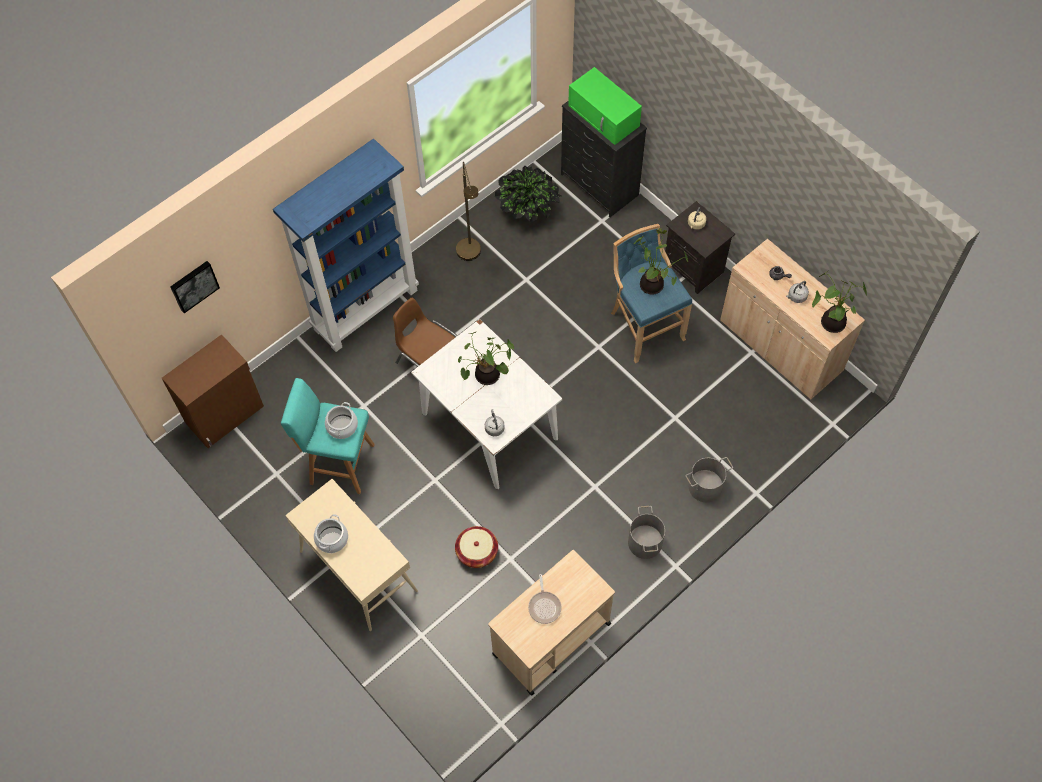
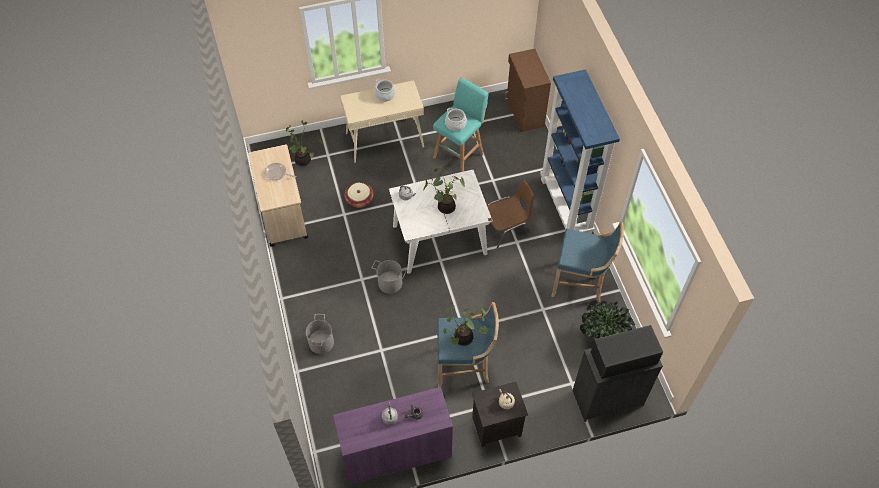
camera: 115 degrees right, 5 degrees down
picture [170,261,220,313] -> none
brown floor lamp [456,162,481,261] -> blue stool [551,221,624,302]
green microwave [568,67,642,145] -> black microwave [591,325,663,379]
grey bucket [628,506,665,559] -> grey bucket moved to [372,260,406,294]
beige cabinet [720,239,865,399] -> purple cabinet [333,387,453,485]
potted plant [812,271,867,333] -> potted plant moved to [286,120,322,166]

